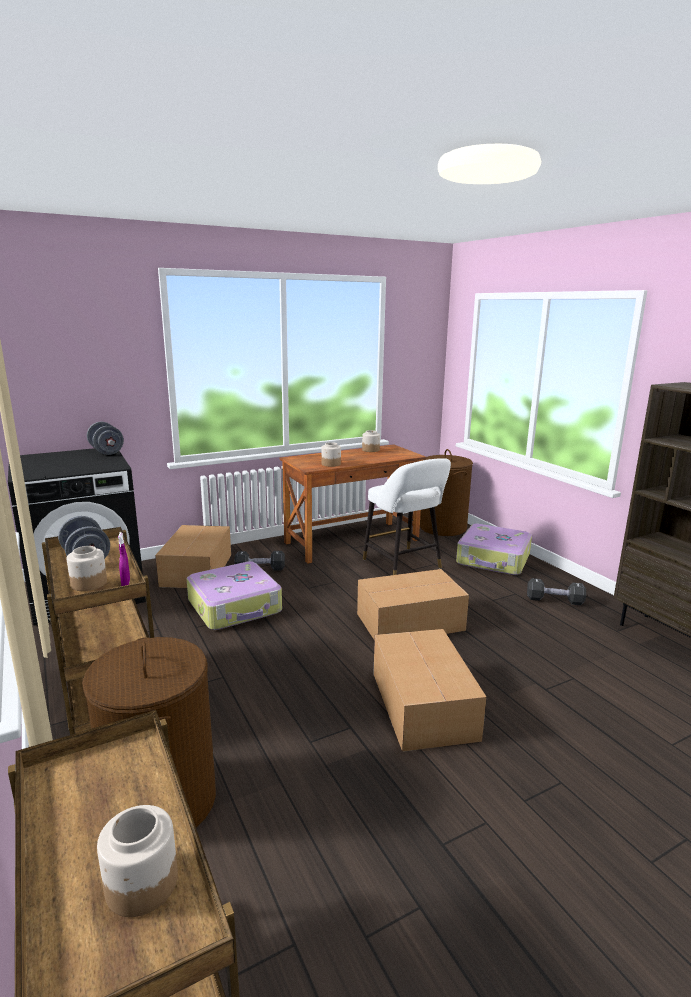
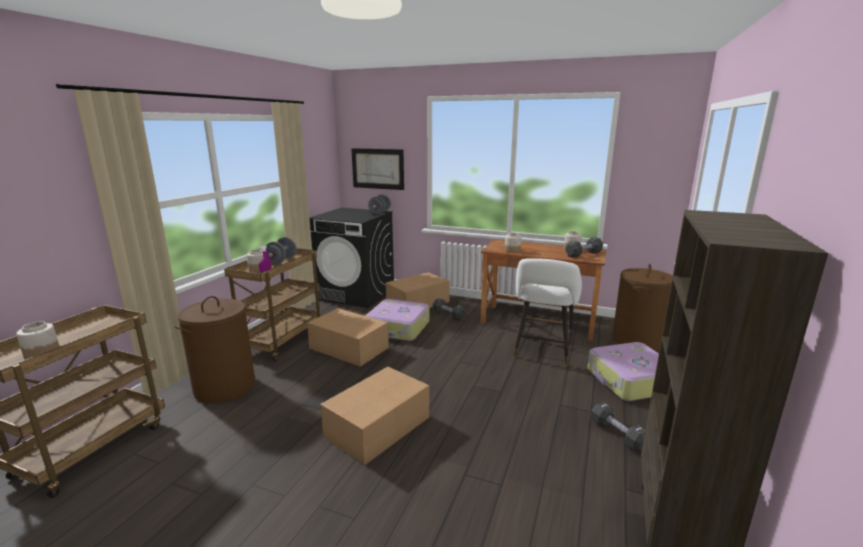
camera: 50 degrees right, 0 degrees up
cardboard box [357,569,469,641] -> cardboard box moved to [307,308,389,367]
none -> picture [351,148,404,190]
none -> black dumbbell [565,237,603,258]

